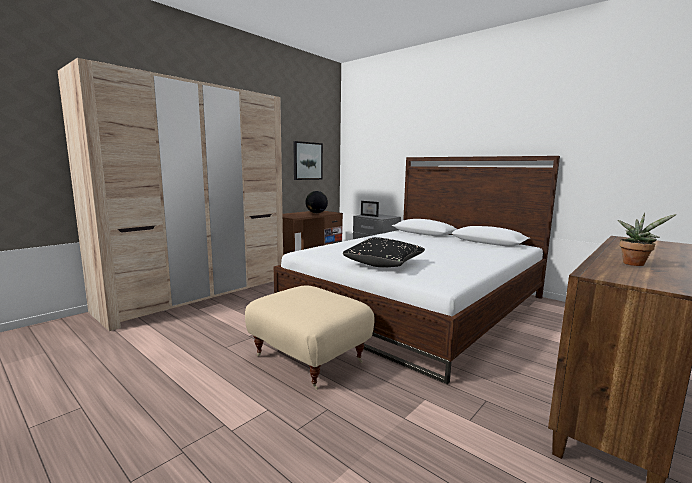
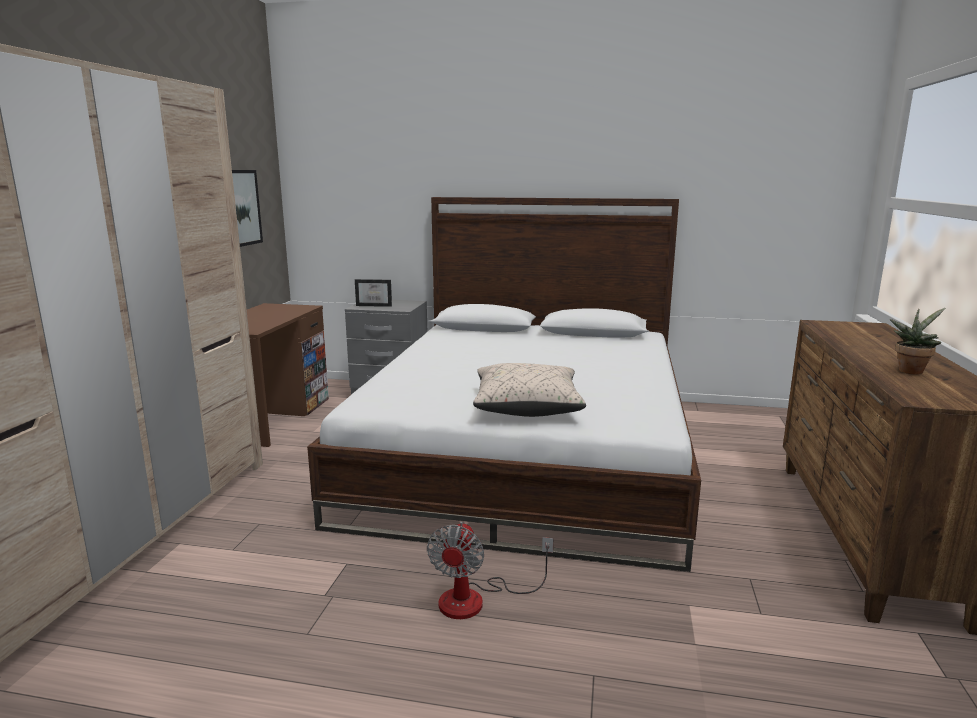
camera: 30 degrees left, 5 degrees up
beige ottoman [245,285,375,390] -> fan [427,522,553,619]
globe [305,191,328,213] -> none
black pillow [343,237,425,268] -> beige pillow [473,363,586,417]

